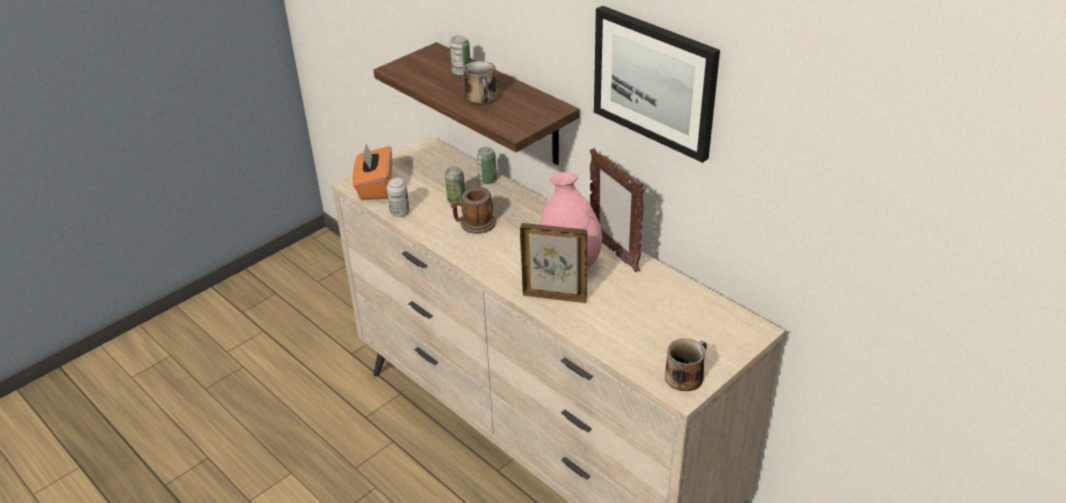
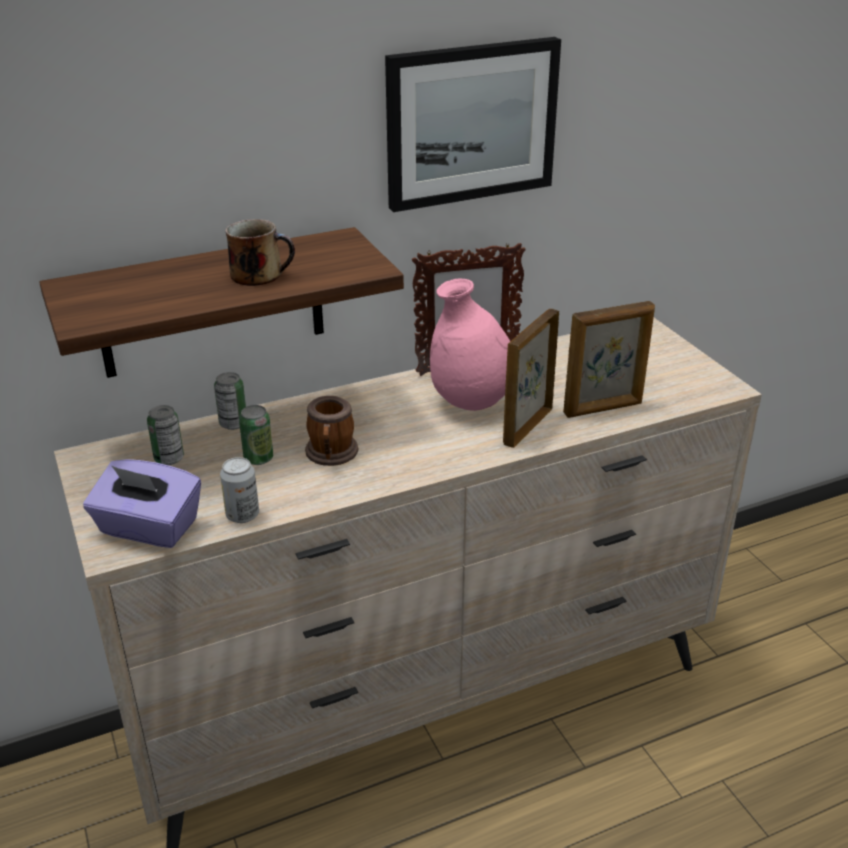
camera: 70 degrees left, 5 degrees down
orange tissue box [353,144,392,200] -> purple tissue box [83,459,201,548]
can [450,35,471,76] -> can moved to [147,405,184,465]
mug [665,338,707,391] -> none
none -> picture frame [563,301,655,418]

